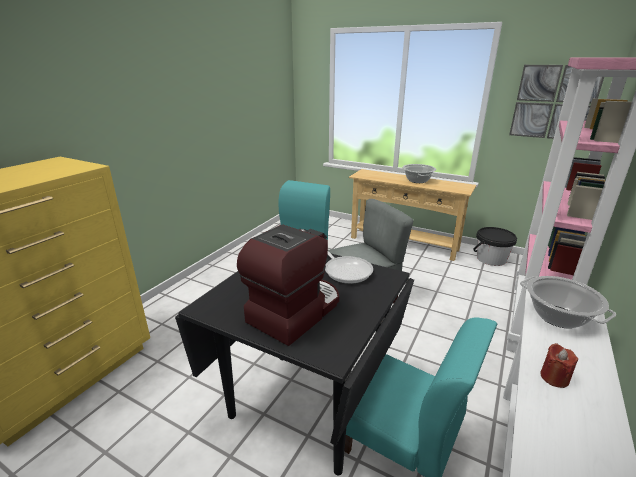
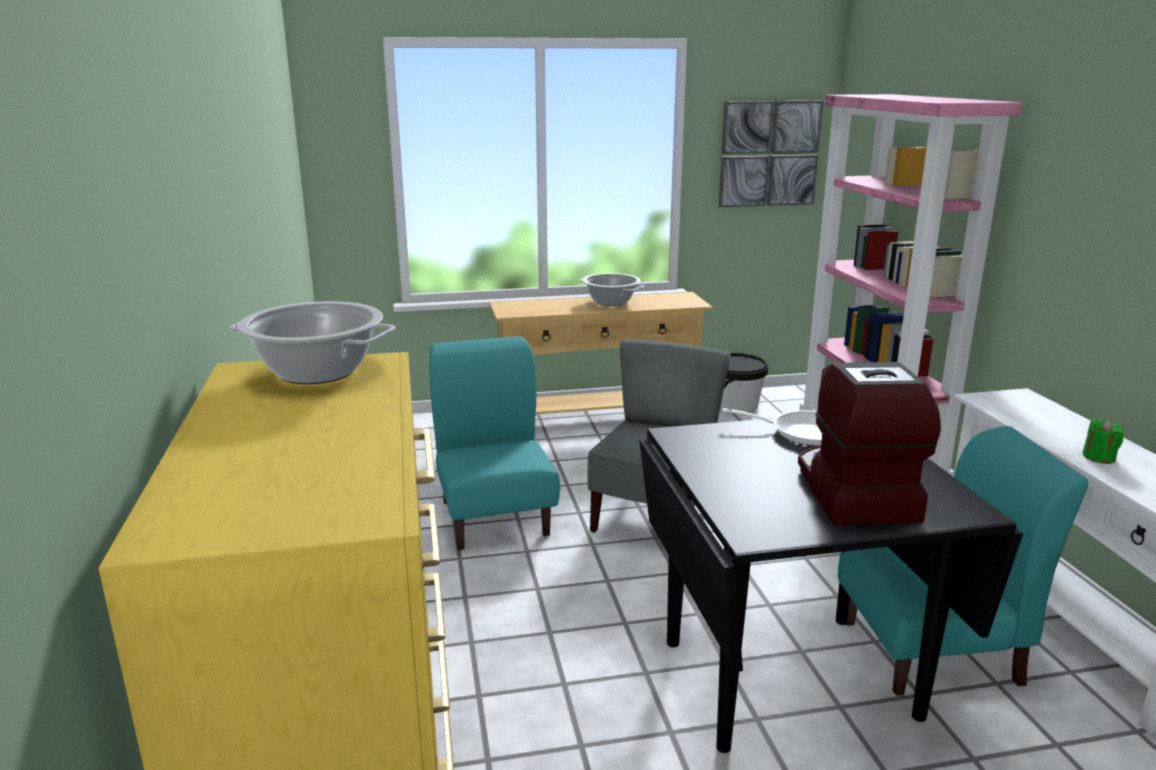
camera: 40 degrees left, 5 degrees down
cooking pot [520,276,616,329] -> cooking pot moved to [230,301,395,384]
red candle [540,343,578,388] -> green candle [1083,419,1123,464]

